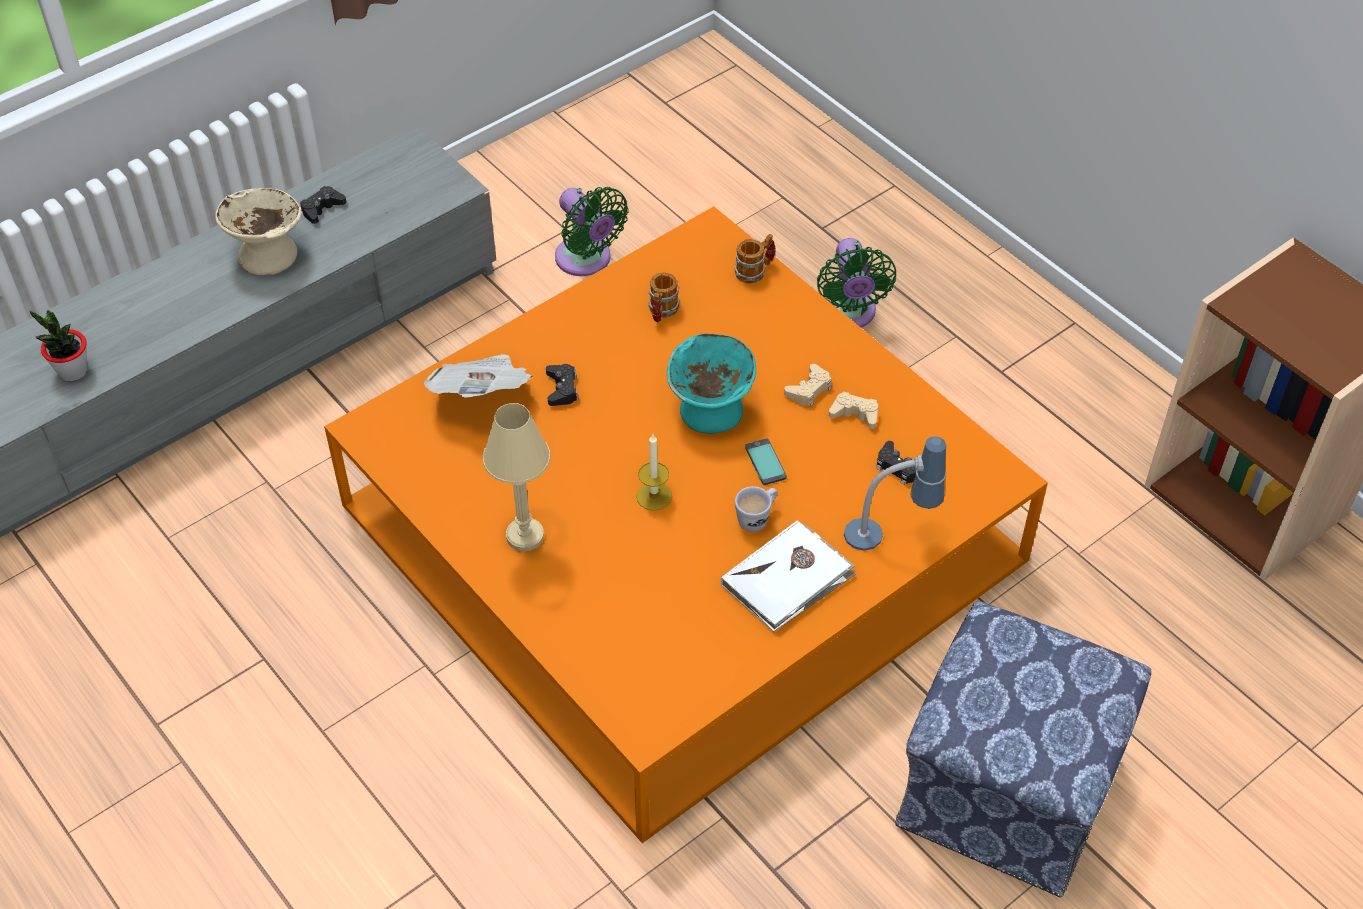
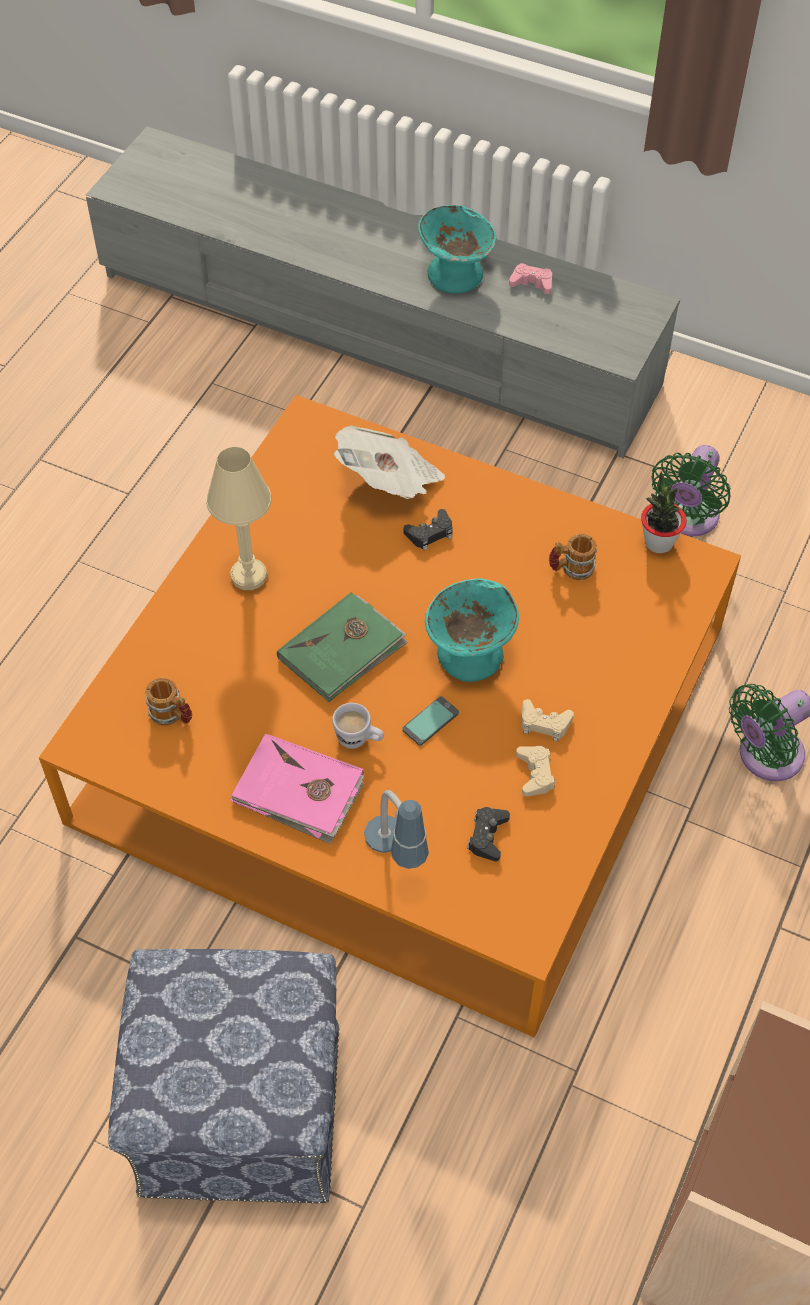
camera: 65 degrees right, 5 degrees up
potted plant [30,310,87,381] -> potted plant moved to [641,471,687,553]
beige bowl [216,188,302,275] -> turquoise bowl [418,205,496,294]
black game controller [300,186,346,224] -> pink game controller [509,263,552,294]
candle [636,434,672,511] -> green book [277,592,408,702]
white book [720,520,856,632] -> pink book [230,733,364,844]
mug [735,234,775,283] -> mug moved to [145,678,192,726]

